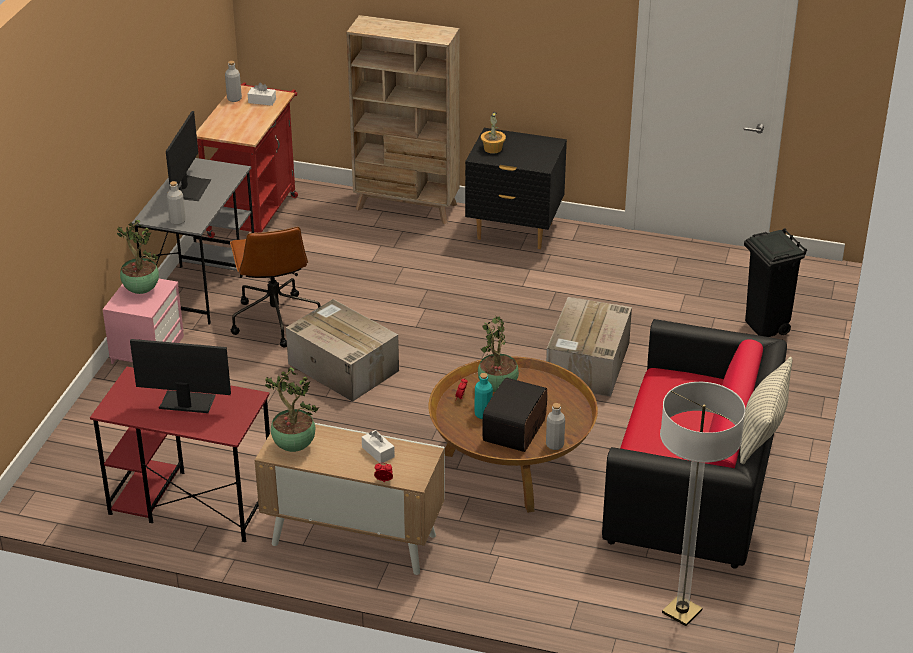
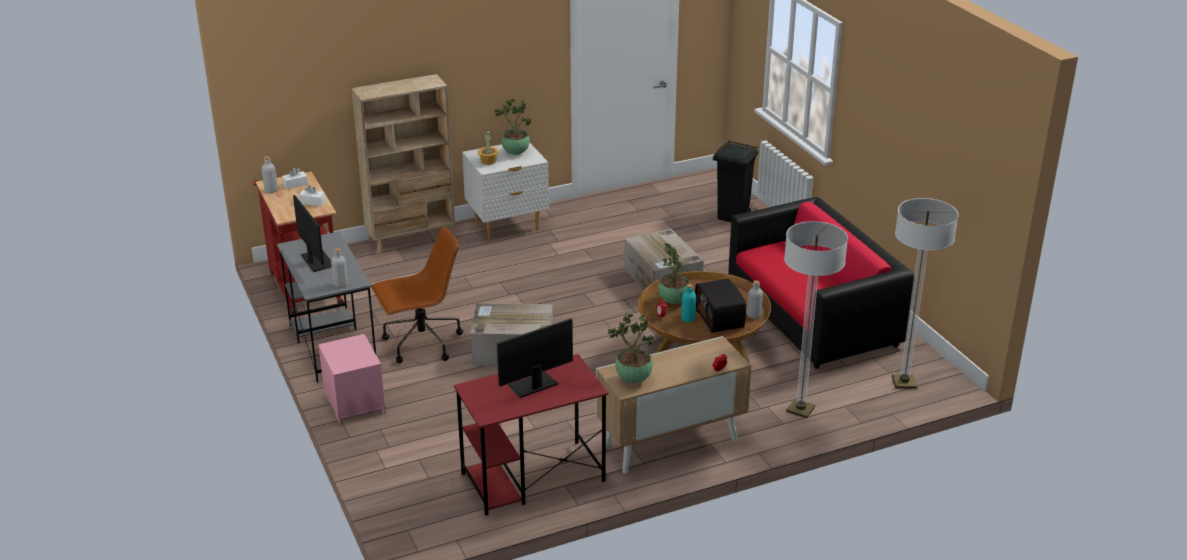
camera: 40 degrees left, 5 degrees down
potted plant [117,220,159,294] -> potted plant moved to [495,98,532,155]
brown office chair [230,227,321,348] -> brown office chair turned 60 degrees counterclockwise [371,226,463,363]
white tissue box [362,430,395,464] -> white tissue box moved to [299,185,325,206]
black nightstand [465,128,567,249] -> white nightstand [462,143,549,240]
pillow [740,357,793,464] -> none
none -> floor lamp [784,221,848,418]

